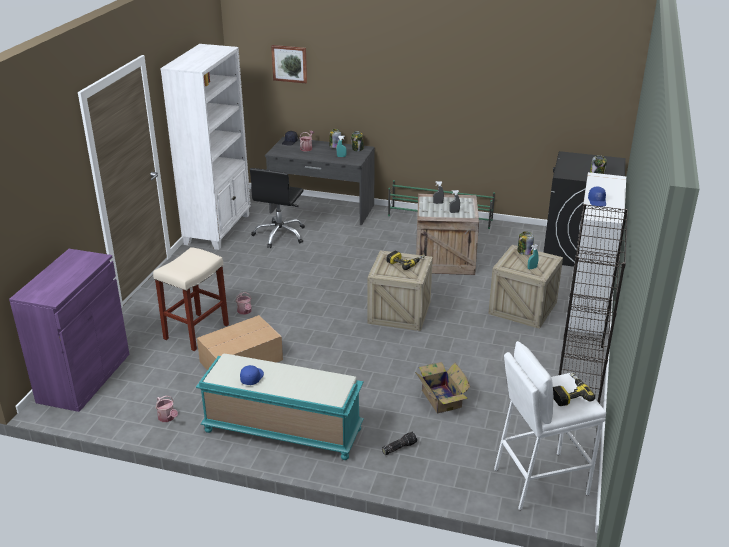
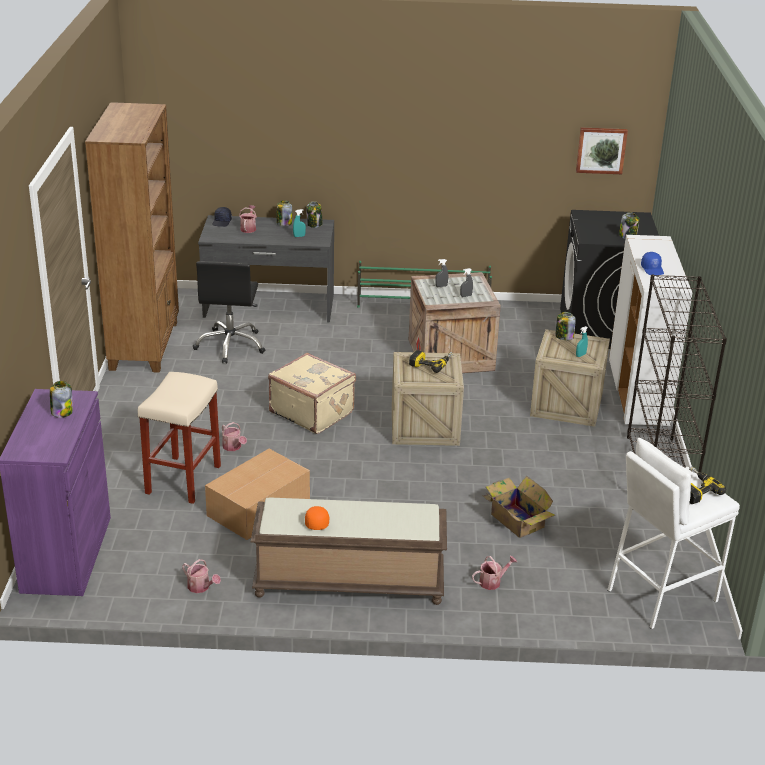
camera: 15 degrees left, 0 degrees up
white bookcase [160,44,251,250] -> brown bookcase [85,102,179,373]
turquoise bench [196,354,364,460] -> brown bench [250,498,447,605]
blue cap [240,365,264,385] -> orange cap [305,506,329,530]
picture [271,45,307,83] -> picture moved to [576,128,628,174]
flashlight [382,432,417,455] -> watering can [472,556,517,590]
none -> jar [50,381,73,418]
none -> beige suitcase [268,353,356,434]

